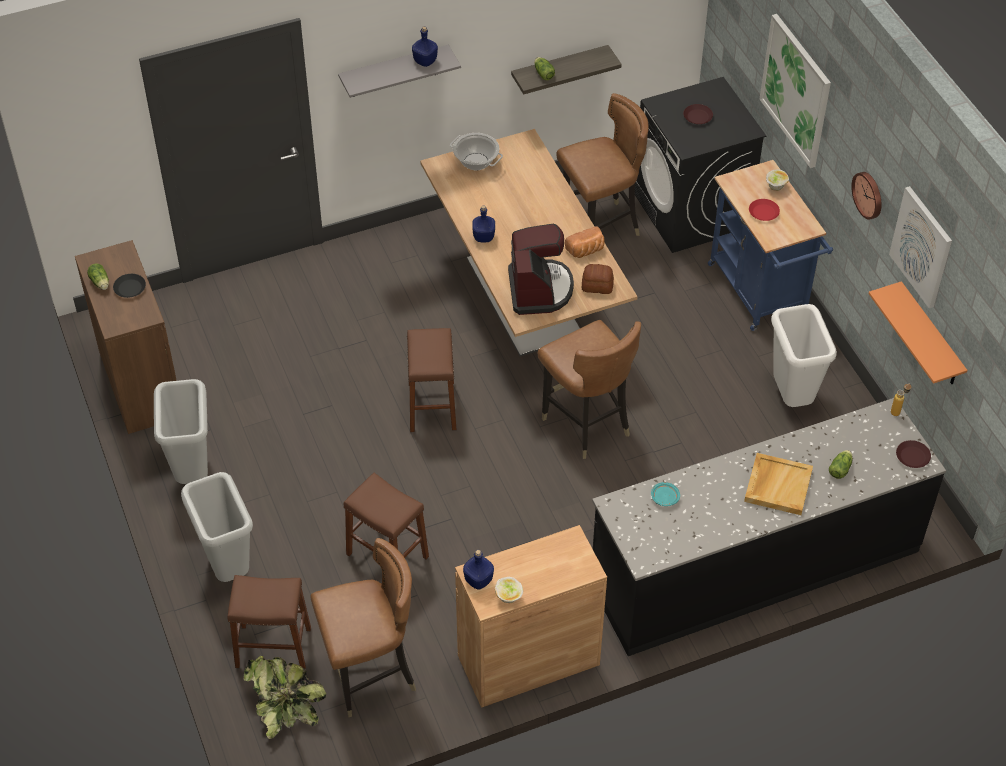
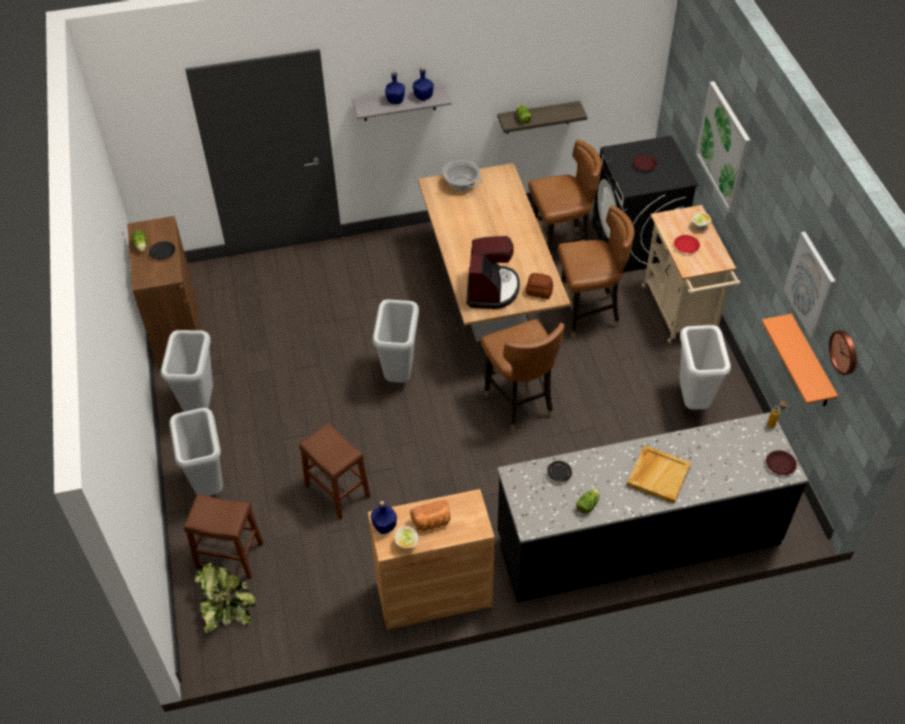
camera: 10 degrees right, 0 degrees up
brown chair [310,538,416,717] -> brown chair moved to [558,205,635,338]
brown stool [407,328,456,432] -> grey trash can [373,300,419,383]
blue bottle [472,205,495,243] -> blue bottle moved to [385,71,405,104]
bread [565,226,605,258] -> bread moved to [410,500,450,531]
turquoise plate [651,482,680,506] -> black plate [547,461,572,482]
blue cart [708,160,833,331] -> beige cart [642,205,740,343]
lettuce [829,450,852,479] -> lettuce moved to [576,489,600,514]
wall clock [851,172,881,220] -> wall clock moved to [829,330,857,375]

